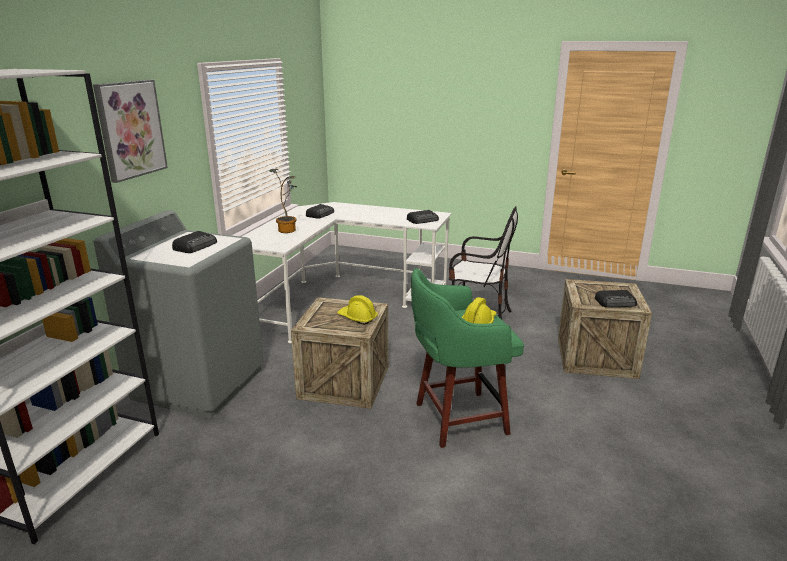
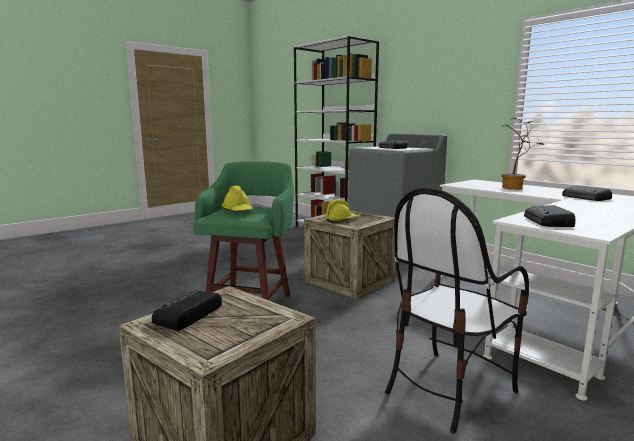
camera: 120 degrees right, 10 degrees down
picture [93,79,168,183] -> none

